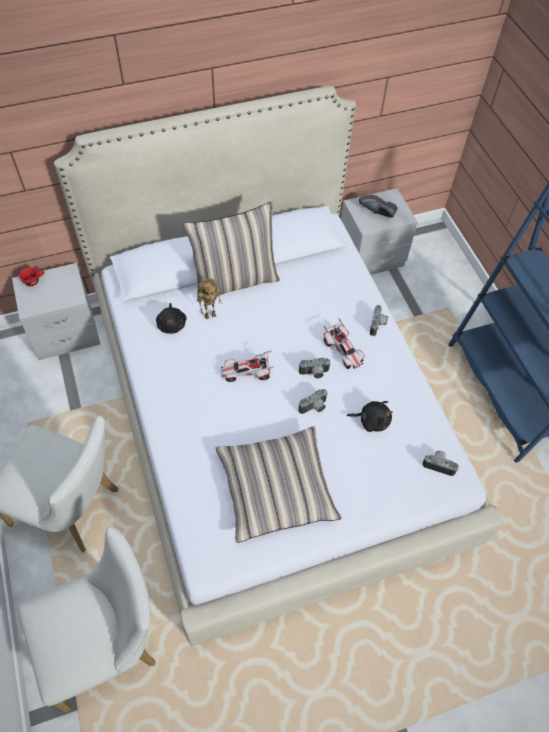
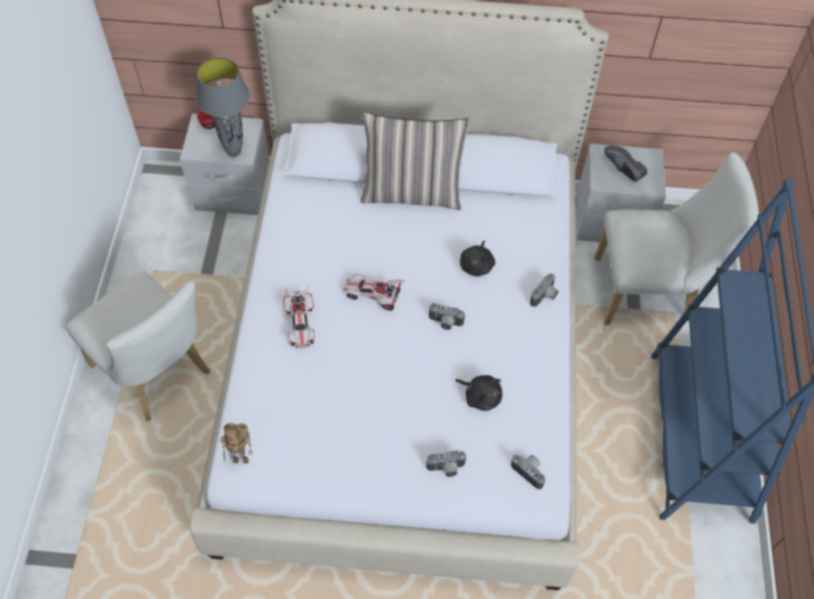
camera: 25 degrees right, 0 degrees up
white chair [18,527,156,712] -> white chair moved to [595,152,759,325]
black plush toy [156,303,187,334] -> black plush toy moved to [460,241,495,276]
toy robot [197,279,222,319] -> toy robot moved to [221,423,252,464]
pillow [216,426,342,543] -> none
camera [299,389,328,414] -> camera moved to [426,450,467,477]
toy car [323,319,365,369] -> toy car moved to [283,286,315,348]
none -> grey table lamp [196,57,250,157]

